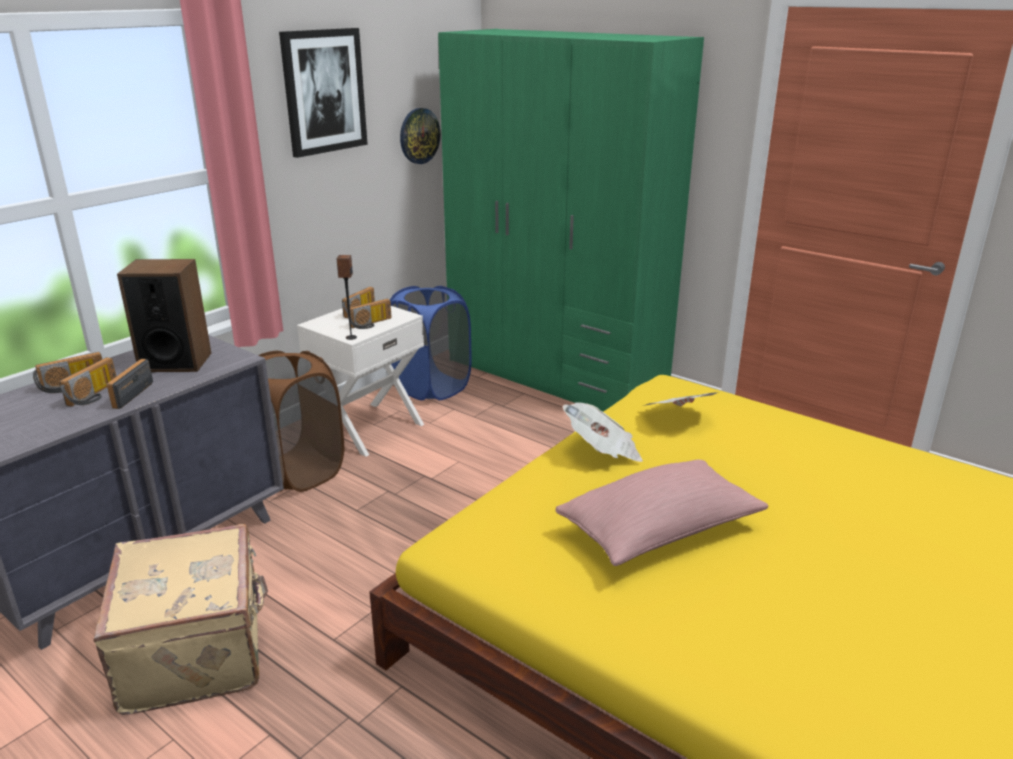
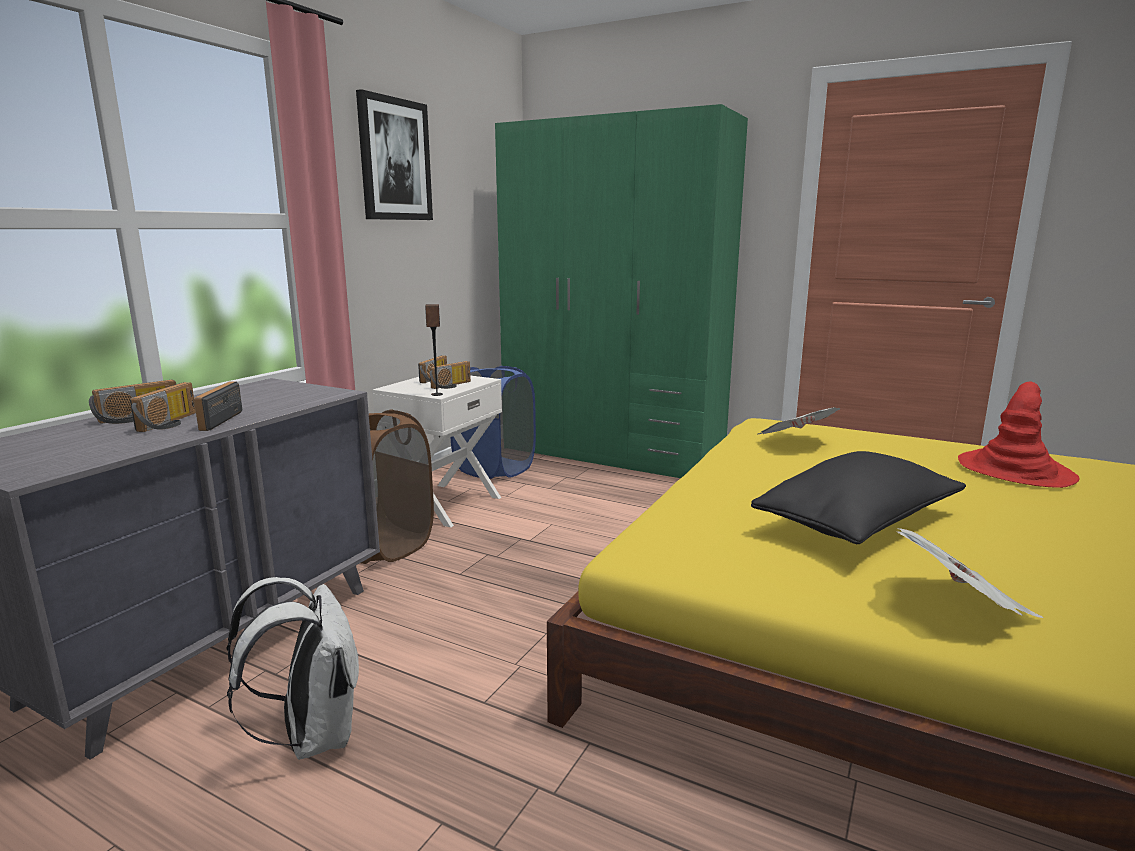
camera: 10 degrees left, 10 degrees down
beige suitcase [93,524,268,715] -> white backpack [226,577,359,760]
speaker [117,259,211,372] -> none
wall clock [400,108,440,164] -> none
pink pillow [555,460,769,566] -> black pillow [751,451,966,544]
newspaper [563,402,643,462] -> newspaper moved to [896,528,1043,618]
none -> red hat [958,381,1080,488]

